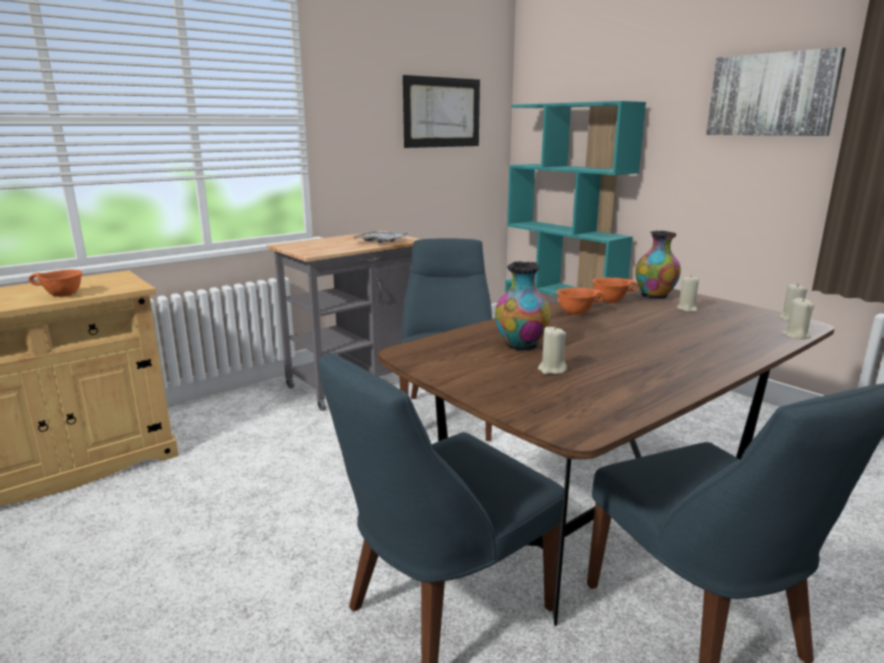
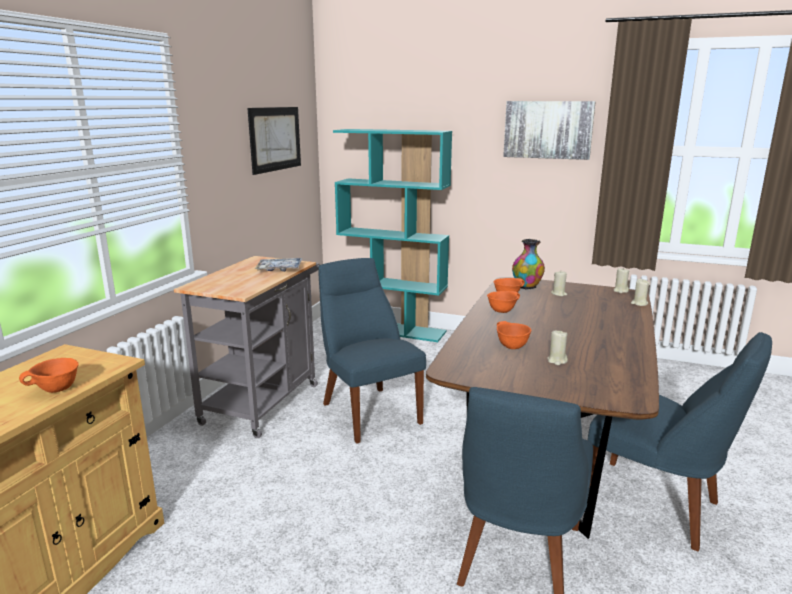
camera: 30 degrees left, 0 degrees up
vase [495,261,551,351] -> orange bowl [497,321,532,349]

